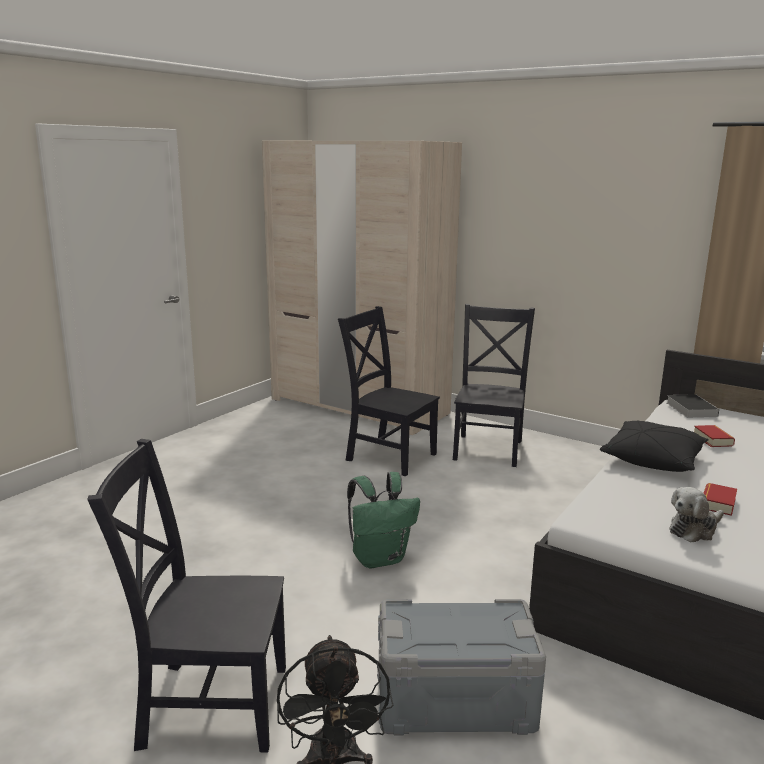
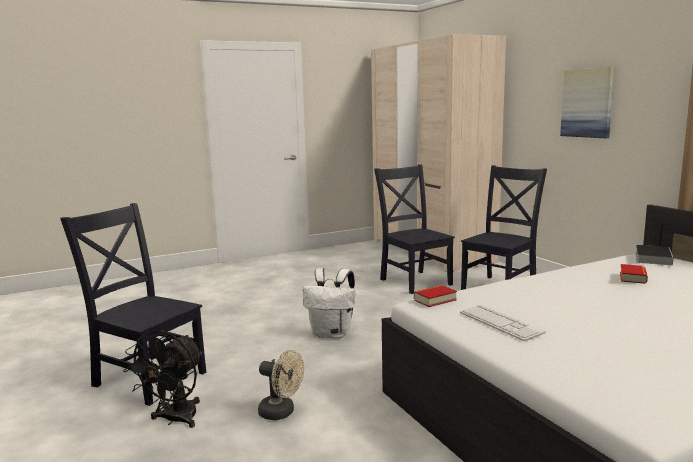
camera: 30 degrees right, 5 degrees down
green backpack [347,472,420,568] -> white backpack [303,268,355,338]
grey storage box [377,599,546,736] -> beige fan [258,350,304,420]
black pillow [600,420,709,472] -> none
plush toy [669,487,724,542] -> keyboard [460,305,546,342]
book [704,483,737,516] -> book moved to [414,285,457,307]
none -> picture [560,67,614,138]

